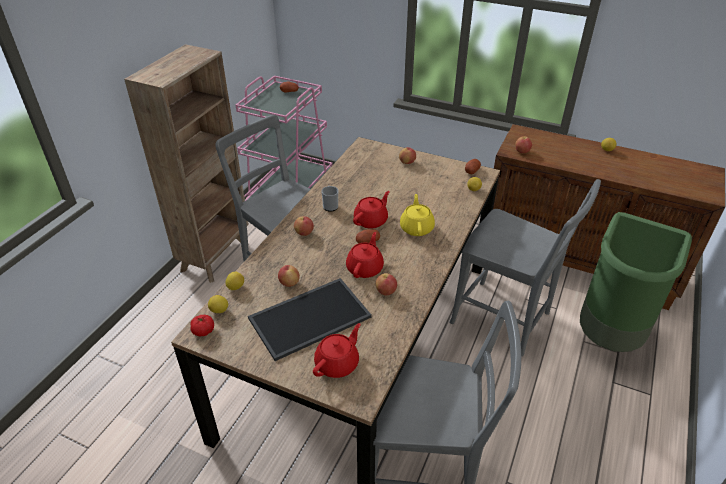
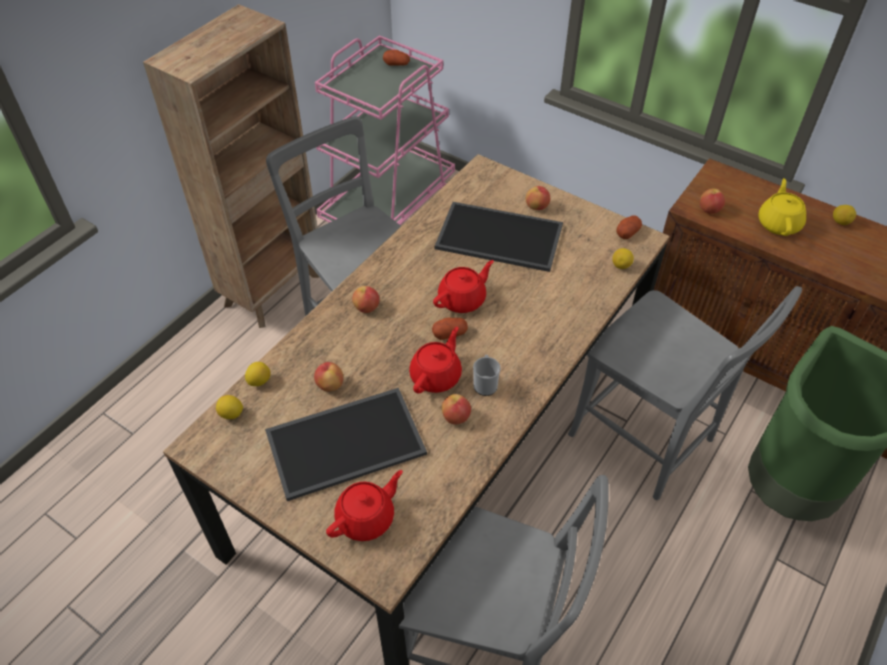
camera: 10 degrees right, 10 degrees up
tomato [190,315,214,336] -> none
mug [321,186,339,211] -> mug moved to [473,355,501,396]
yellow teapot [400,194,435,236] -> yellow teapot moved to [758,178,806,236]
none -> tray [435,202,563,272]

